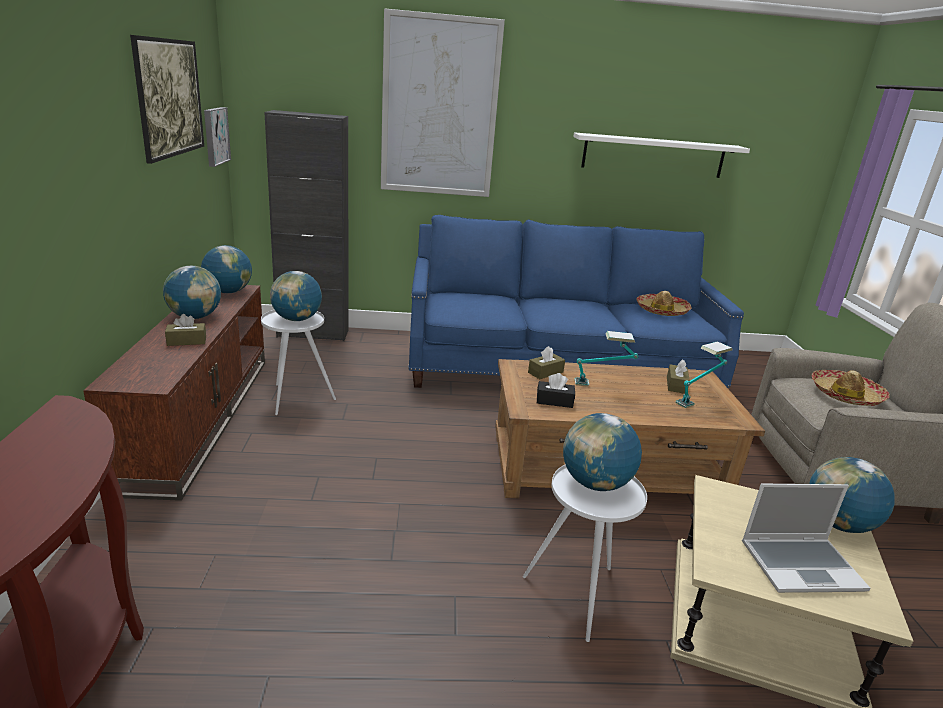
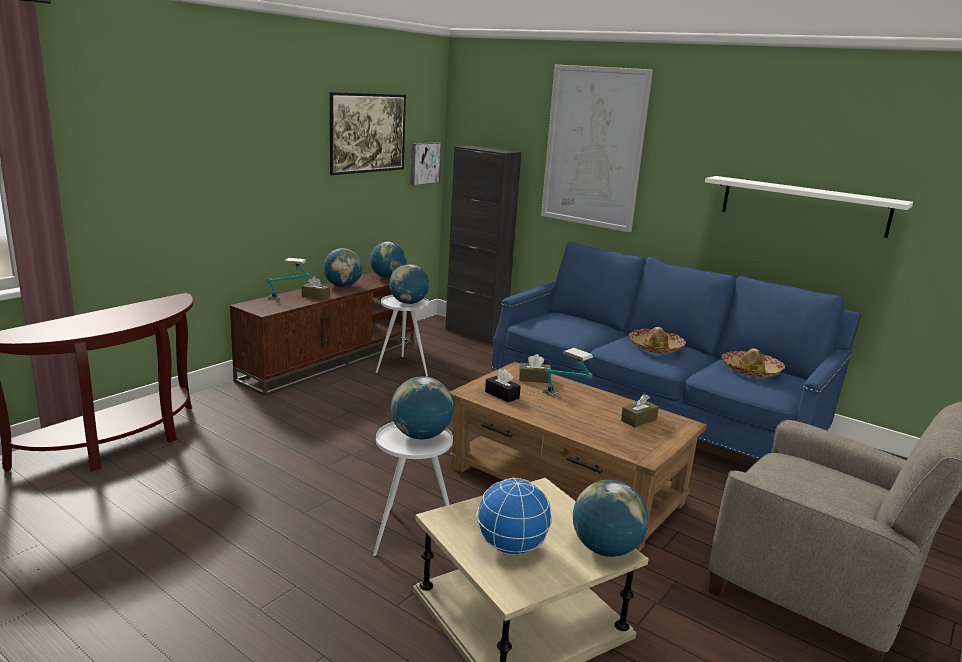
camera: 40 degrees right, 5 degrees down
table lamp [676,341,732,408] -> table lamp moved to [267,258,310,300]
laptop [742,484,870,593] -> globe [477,478,552,556]
hat [812,370,890,406] -> hat moved to [629,327,686,354]

